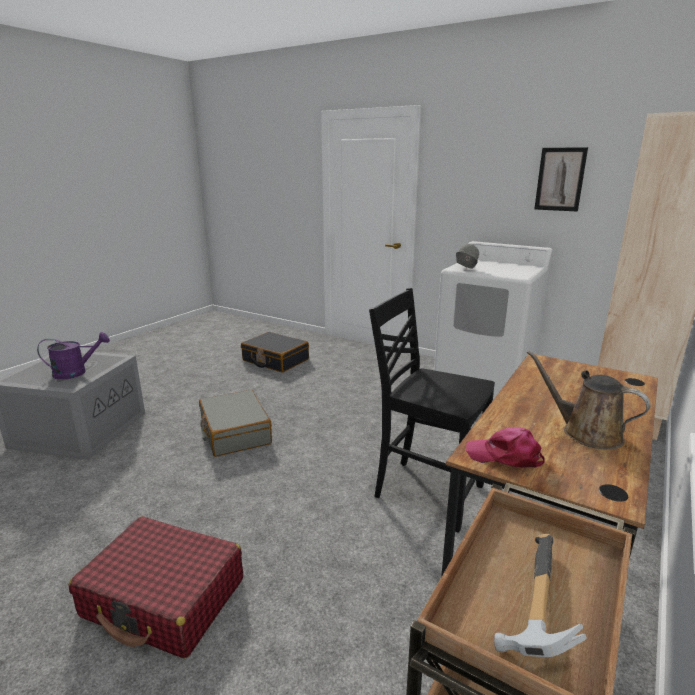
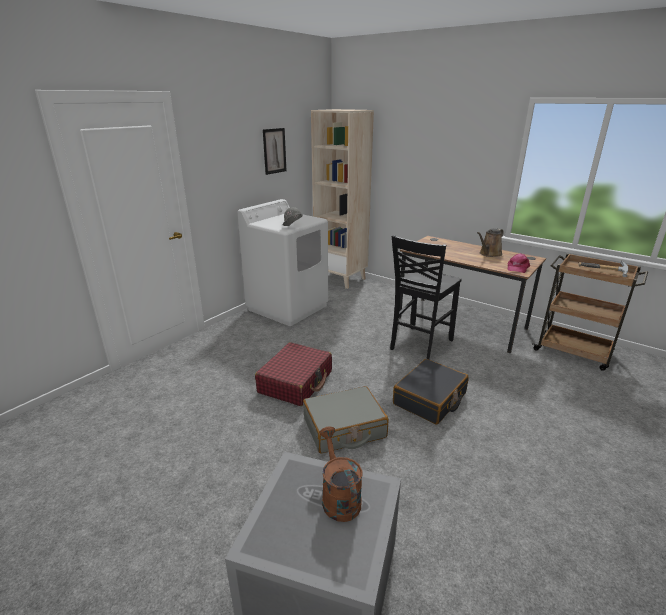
camera: 85 degrees left, 5 degrees up
purple watering can [37,332,110,380] -> brown watering can [319,426,362,522]
red suitcase [69,516,243,659] -> red suitcase moved to [255,342,332,406]
black suitcase [241,332,309,373] -> black suitcase moved to [393,359,468,424]

